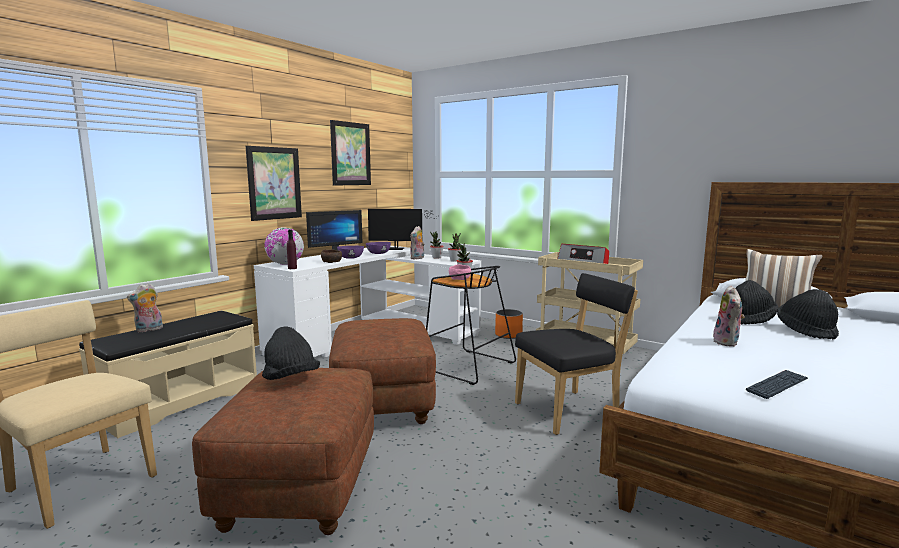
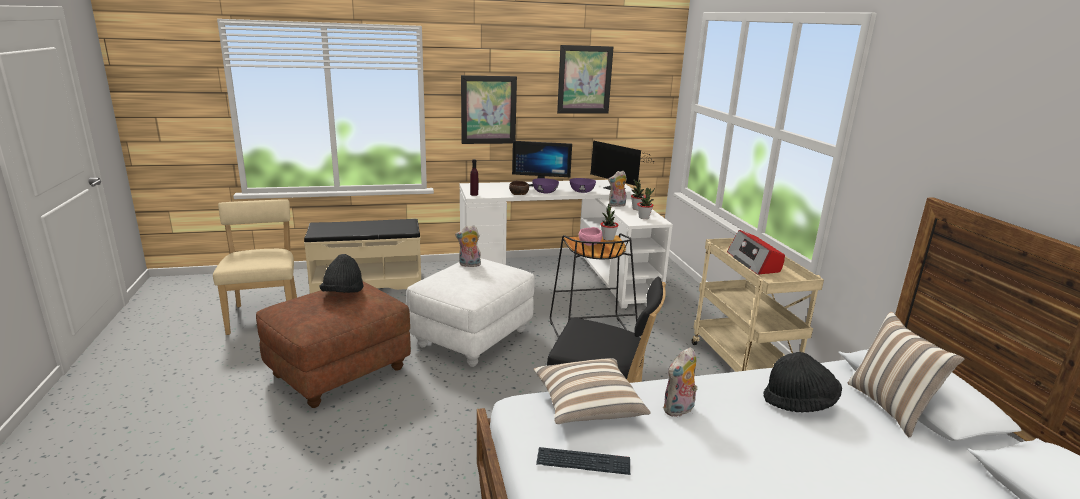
camera: 40 degrees right, 10 degrees up
plush toy [127,283,163,333] -> plush toy moved to [455,225,481,267]
globe [264,227,304,265] -> none
brown ottoman [329,318,436,424] -> white ottoman [407,258,535,367]
orange planter [495,309,523,339] -> none
black hat [777,289,839,339] -> none
none -> pillow [534,358,650,424]

